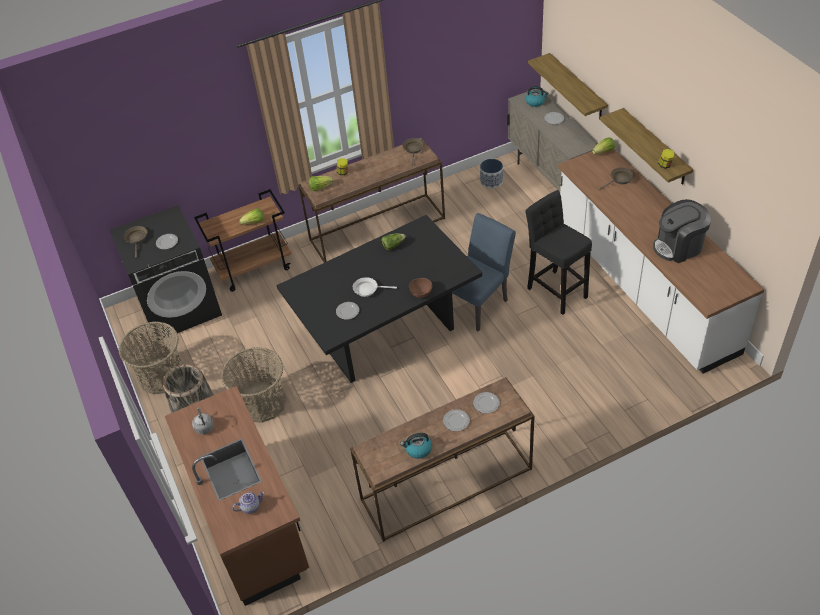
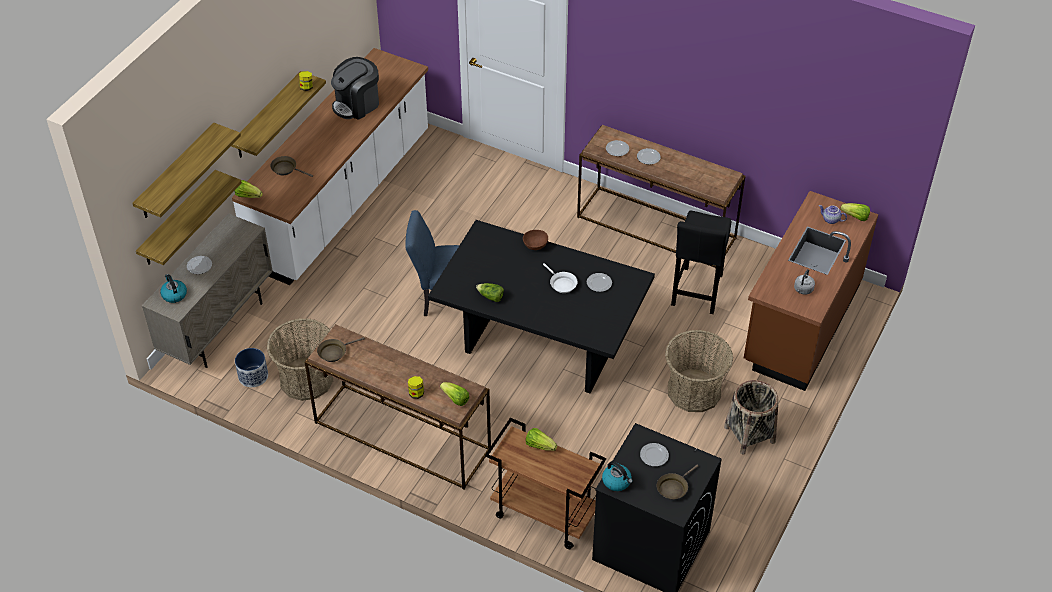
camera: 130 degrees left, 0 degrees up
basket [119,321,183,394] -> basket moved to [267,318,333,401]
kettle [400,433,432,459] -> kettle moved to [602,461,633,491]
black stool [525,190,592,315] -> black stool moved to [671,211,731,314]
coffee machine [653,199,711,263] -> coffee machine turned 105 degrees clockwise [331,57,379,120]
none -> shelf [132,123,241,218]
none -> lettuce [840,203,870,221]

